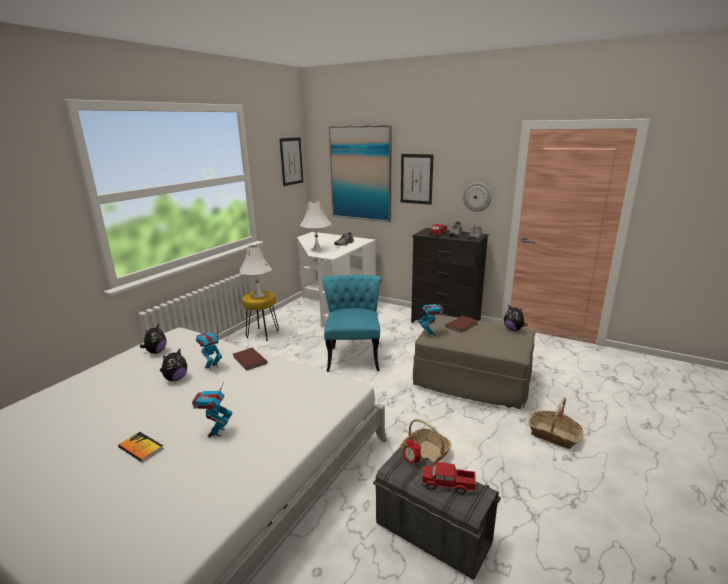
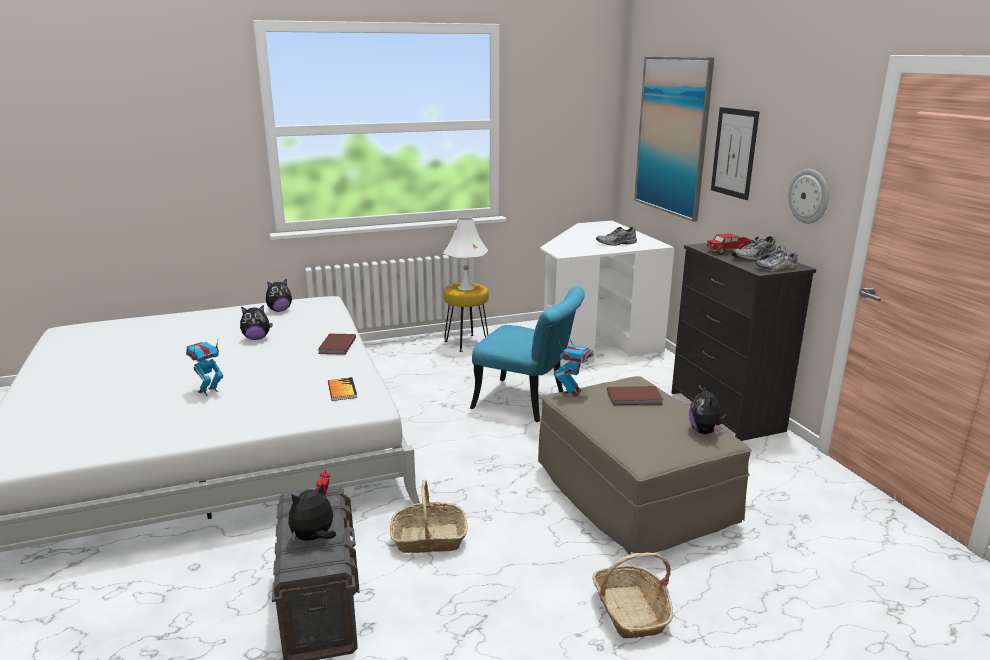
camera: 40 degrees right, 0 degrees up
book [118,432,164,462] -> book moved to [328,377,357,401]
toy robot [196,330,222,370] -> none
picture [280,137,303,186] -> none
white table lamp [300,201,331,251] -> none
turquoise chair [322,275,382,372] -> turquoise chair turned 75 degrees clockwise [470,286,585,422]
toy truck [422,462,476,495] -> plush toy [288,483,336,541]

